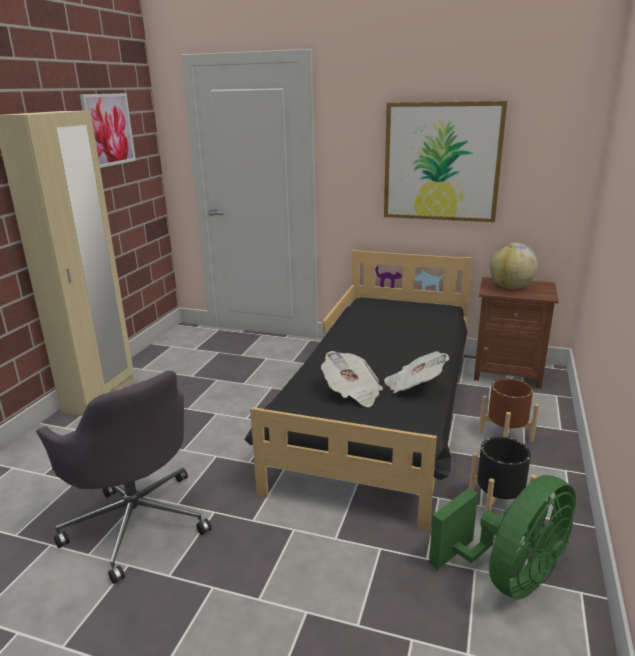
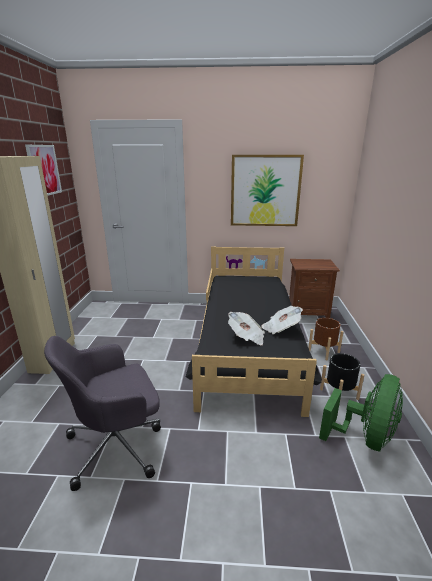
camera: 15 degrees left, 0 degrees up
grey office chair [36,371,212,584] -> grey office chair turned 120 degrees clockwise [44,336,161,491]
globe [490,243,538,289] -> none

